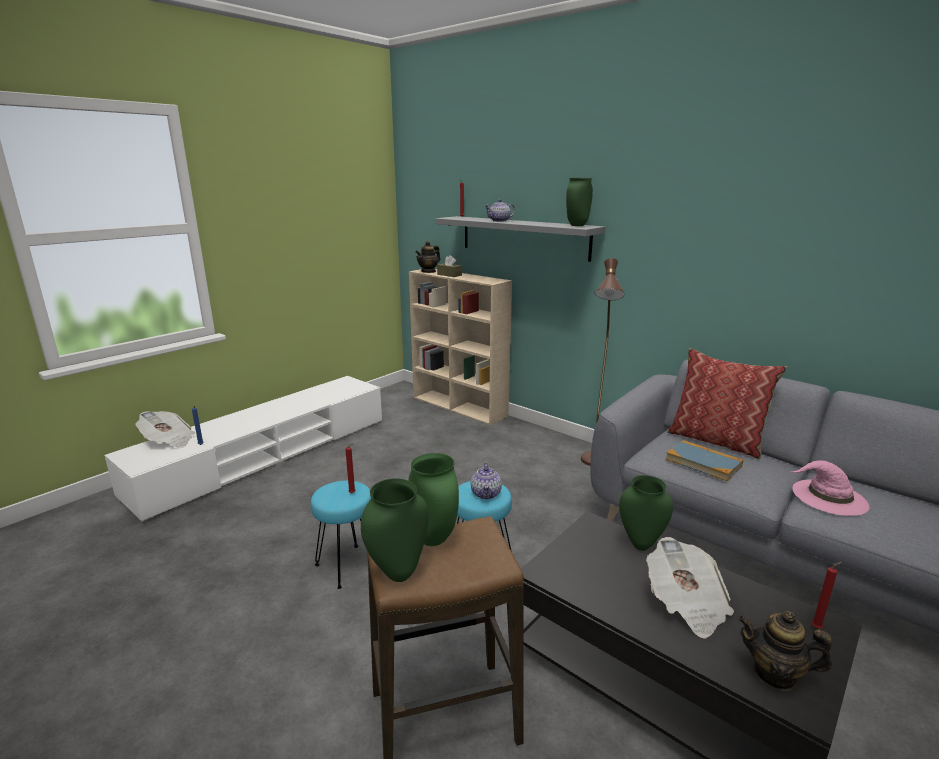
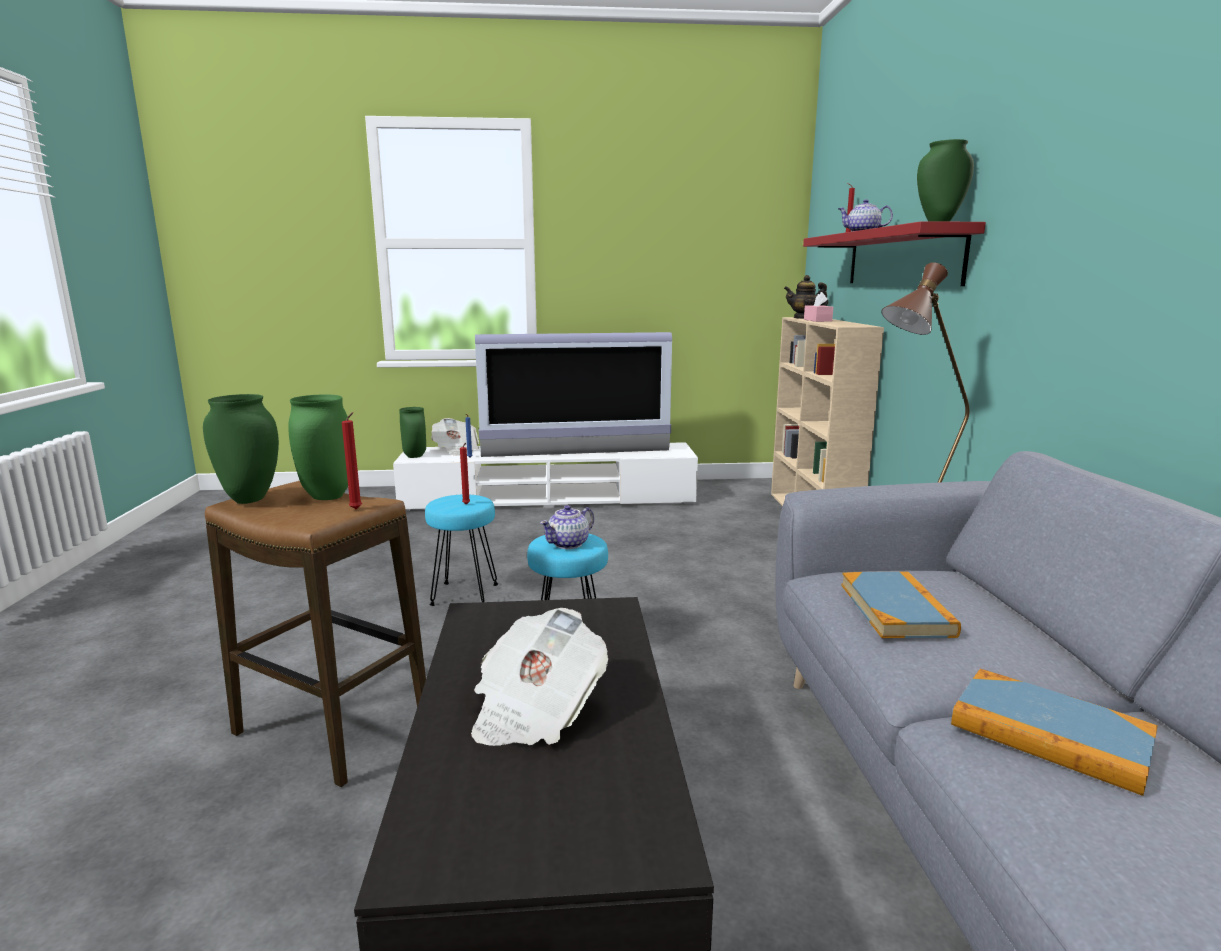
camera: 45 degrees right, 5 degrees down
grey shelf [435,216,606,262] -> red shelf [803,221,986,286]
brown tissue box [437,255,462,277] -> pink tissue box [804,292,833,322]
green vase [619,475,673,551] -> green vase moved to [399,407,426,458]
pillow [667,348,787,460] -> none
teapot [738,611,832,691] -> none
pink hat [790,461,869,516] -> book [951,669,1158,796]
red candle [812,562,842,629] -> red candle moved to [342,412,362,509]
none -> television [475,332,672,457]

